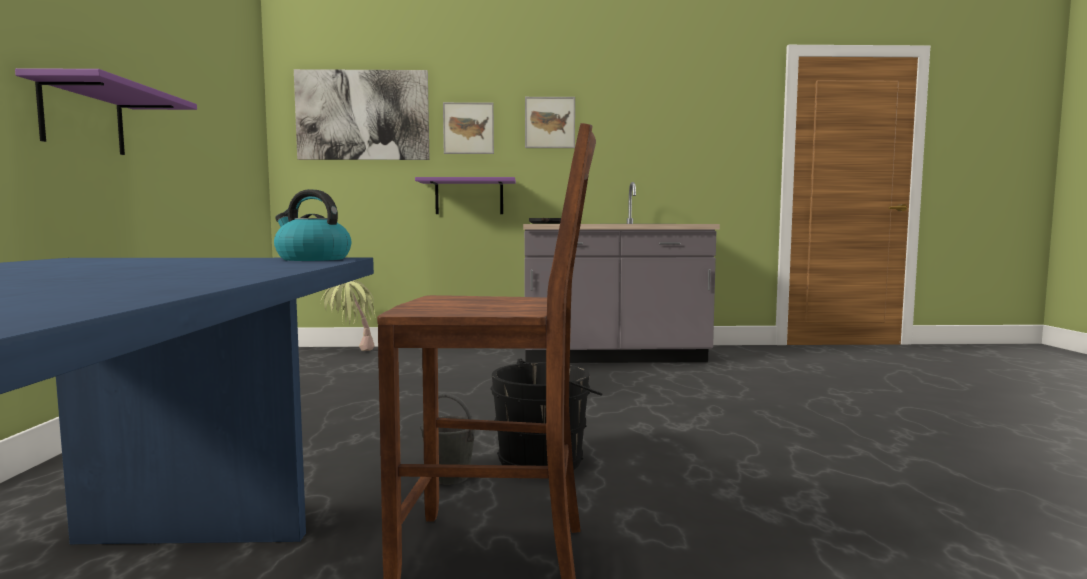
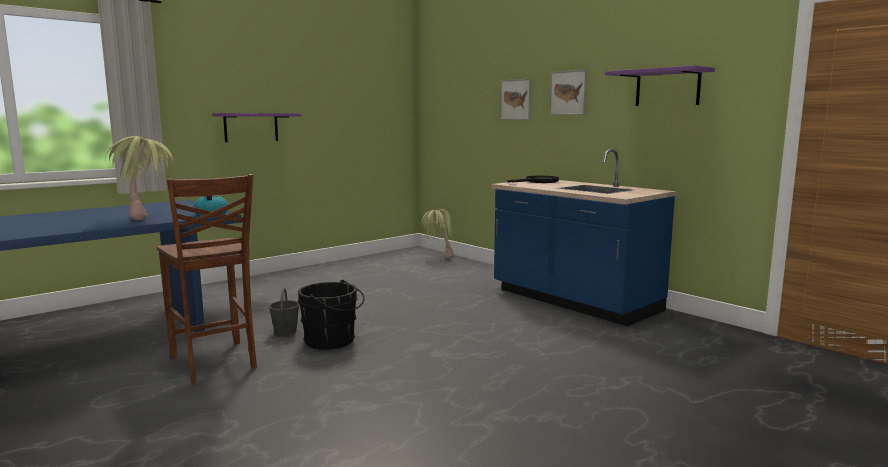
camera: 50 degrees right, 5 degrees up
picture [294,69,429,160] -> none
purple shelf [415,177,516,214] -> purple shelf moved to [605,65,715,106]
grey counter [523,182,720,363] -> blue counter [491,149,677,326]
none -> potted plant [105,136,175,220]

